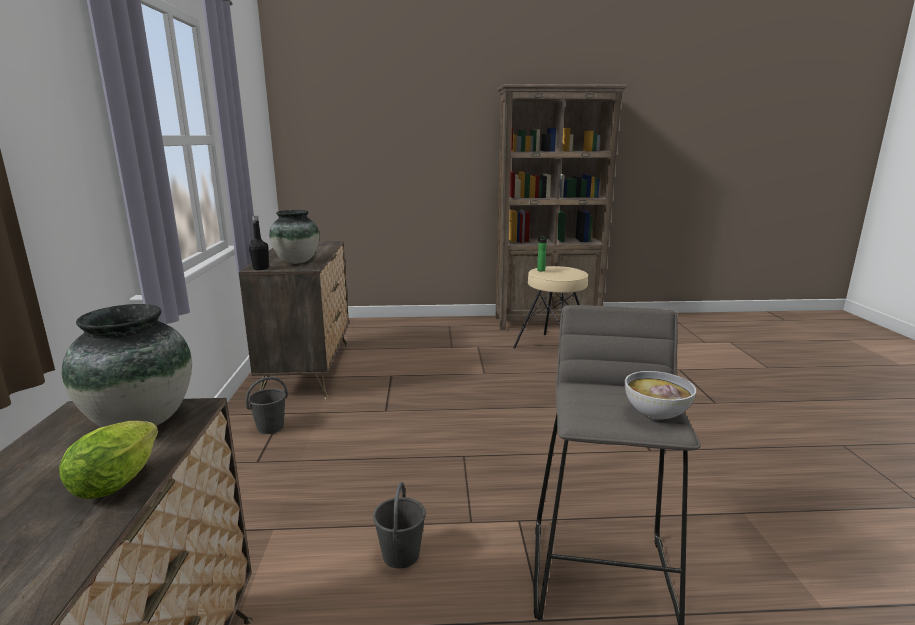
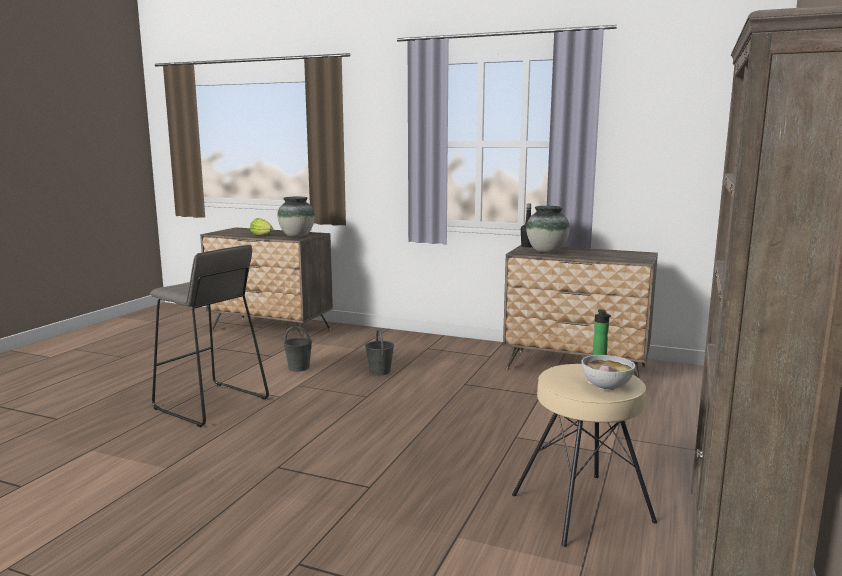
camera: 115 degrees right, 5 degrees down
grey bucket [246,377,288,434] -> grey bucket moved to [365,329,394,375]
bowl [625,371,696,420] -> bowl moved to [582,355,635,390]

